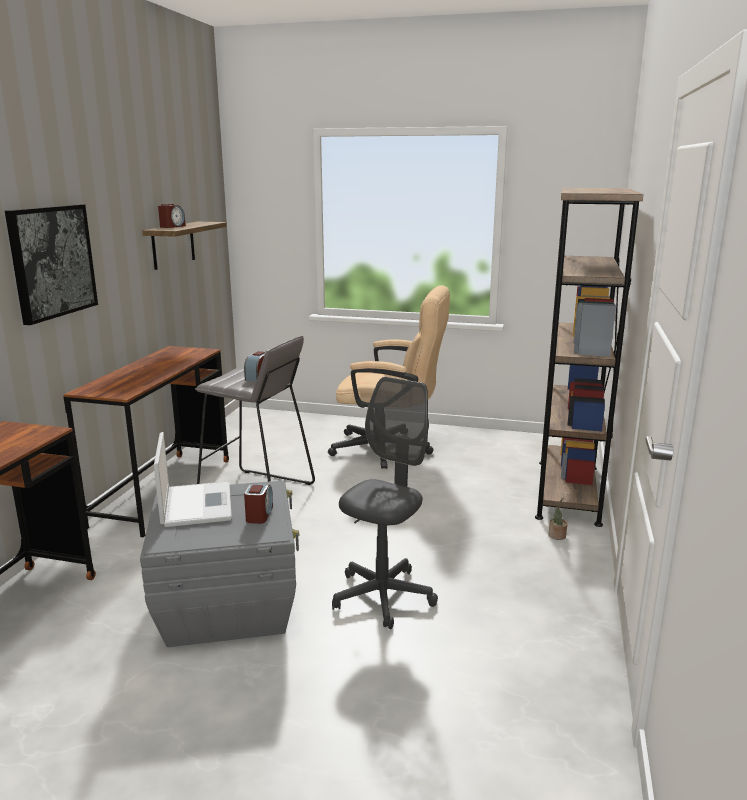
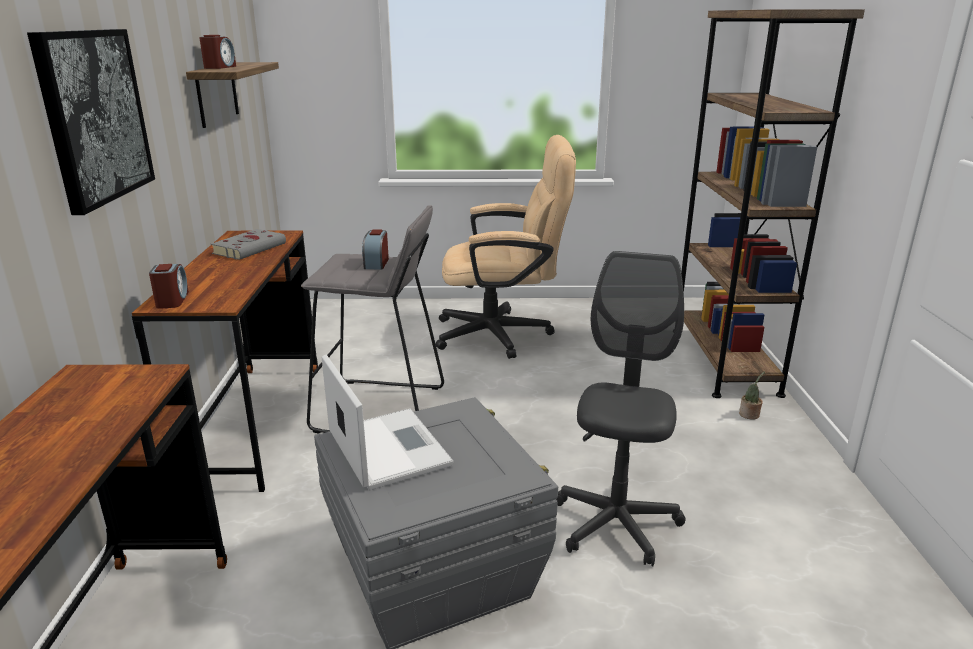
camera: 15 degrees left, 5 degrees up
alarm clock [244,484,273,524] -> alarm clock moved to [149,264,189,309]
none -> grey book [211,229,286,260]

